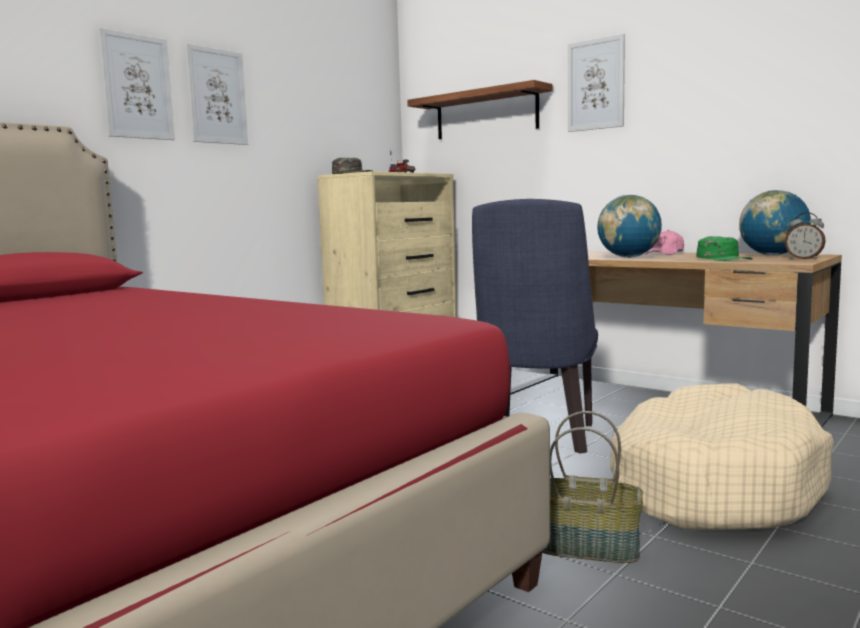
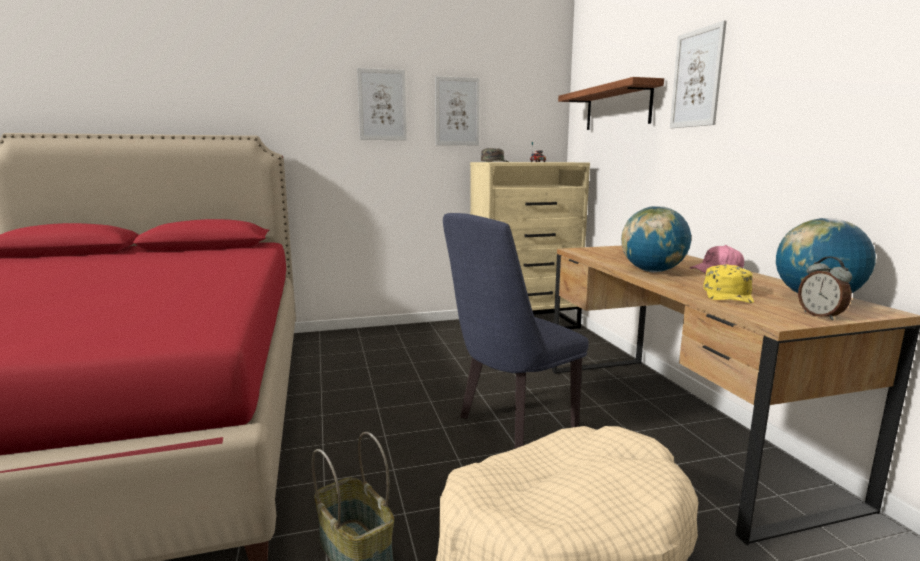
camera: 35 degrees right, 5 degrees up
picture [98,28,175,140] -> picture moved to [435,76,480,145]
green cap [696,236,752,261] -> yellow cap [703,264,754,303]

